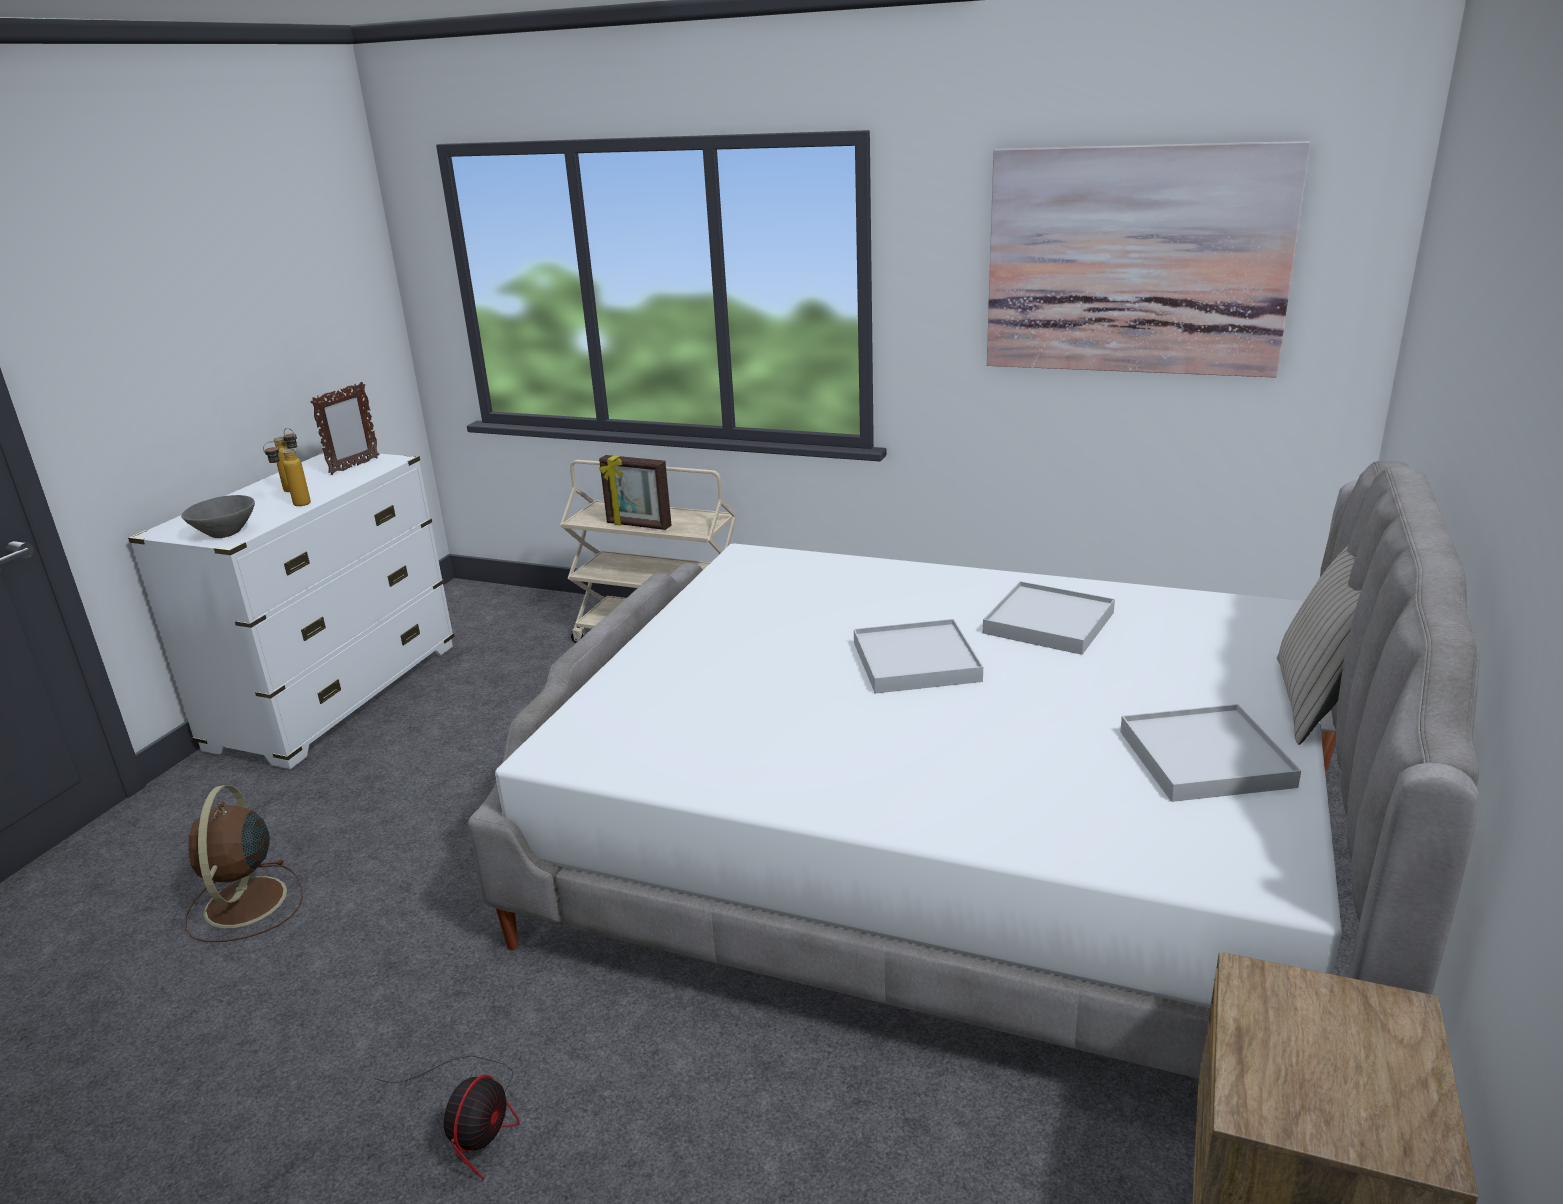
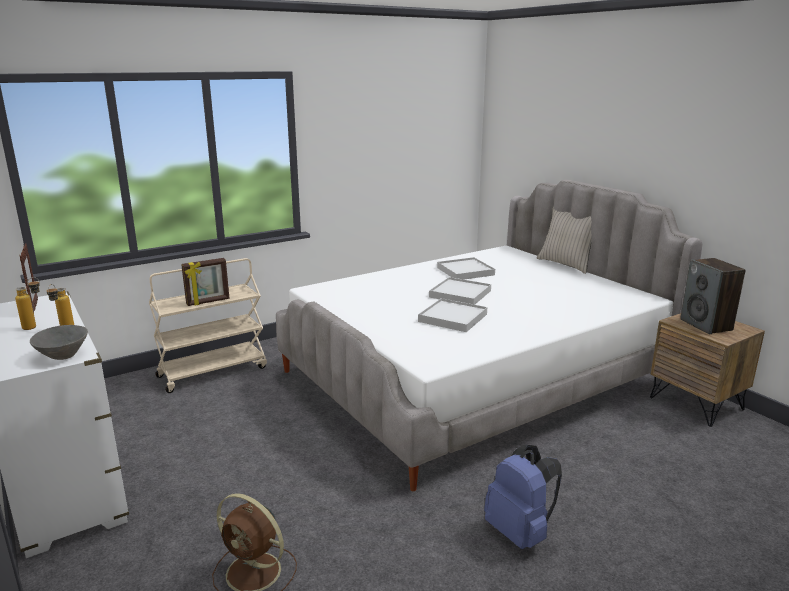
camera: 55 degrees left, 5 degrees down
fan [373,1055,520,1180] -> blue backpack [484,444,562,549]
picture [987,141,1311,378] -> none
white tray [1120,704,1301,802] -> white tray moved to [418,298,487,332]
none -> speaker [680,258,746,334]

